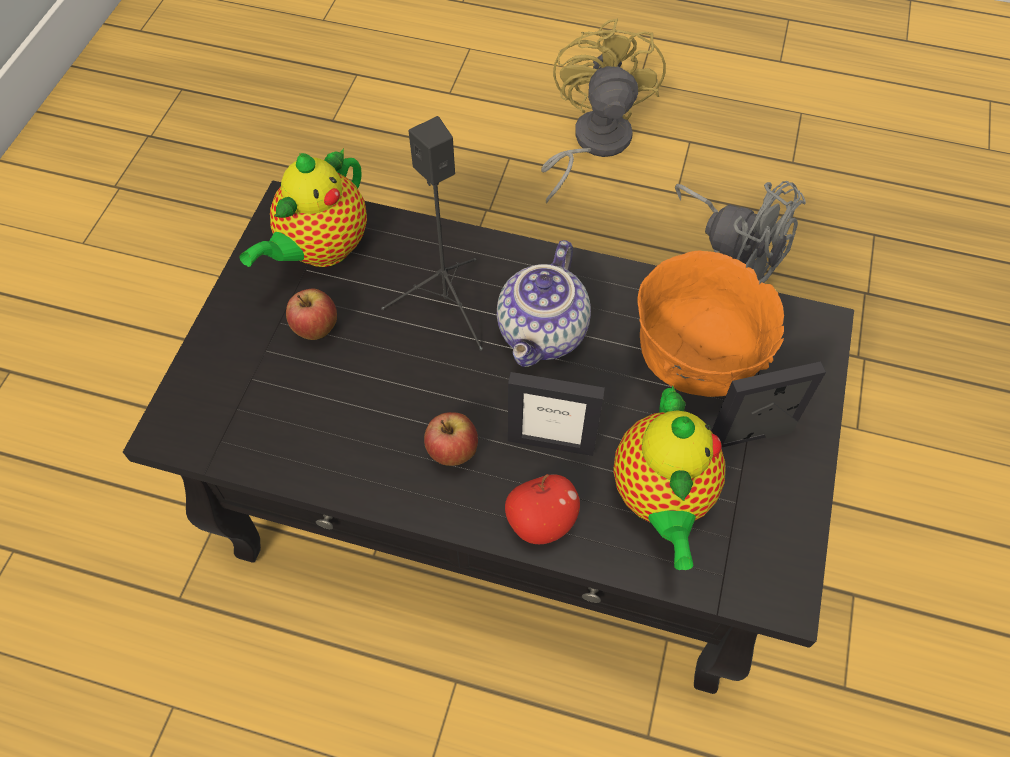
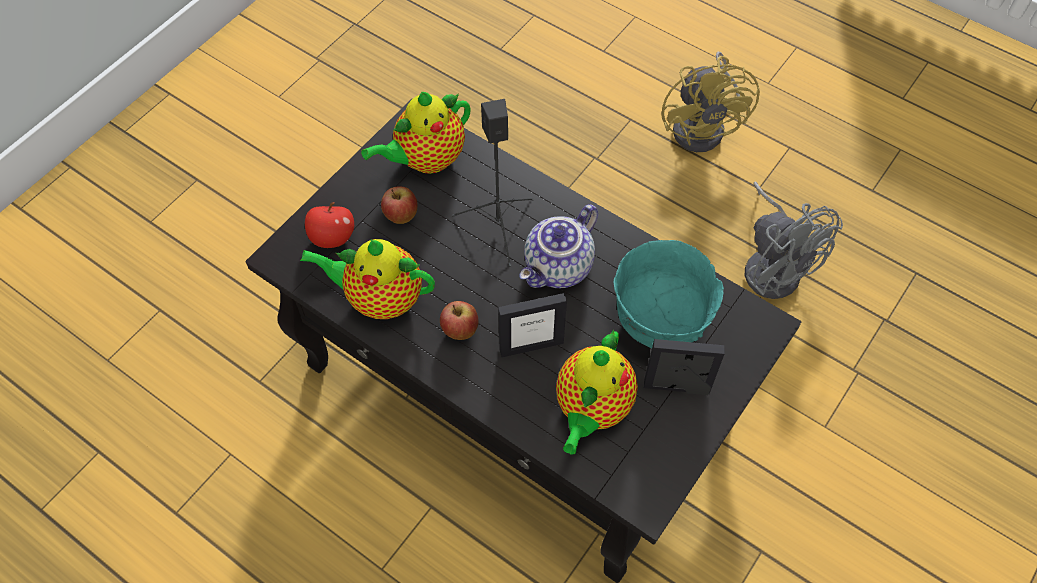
camera: 20 degrees right, 0 degrees up
apple [505,474,580,544] -> apple moved to [305,202,354,248]
picture frame [508,372,605,456] -> picture frame turned 45 degrees counterclockwise [498,293,567,357]
yellow fan [541,18,666,203] -> yellow fan turned 150 degrees clockwise [661,52,760,152]
orange bowl [638,250,784,397] -> turquoise bowl [614,240,724,349]
none -> teapot [300,239,435,319]

